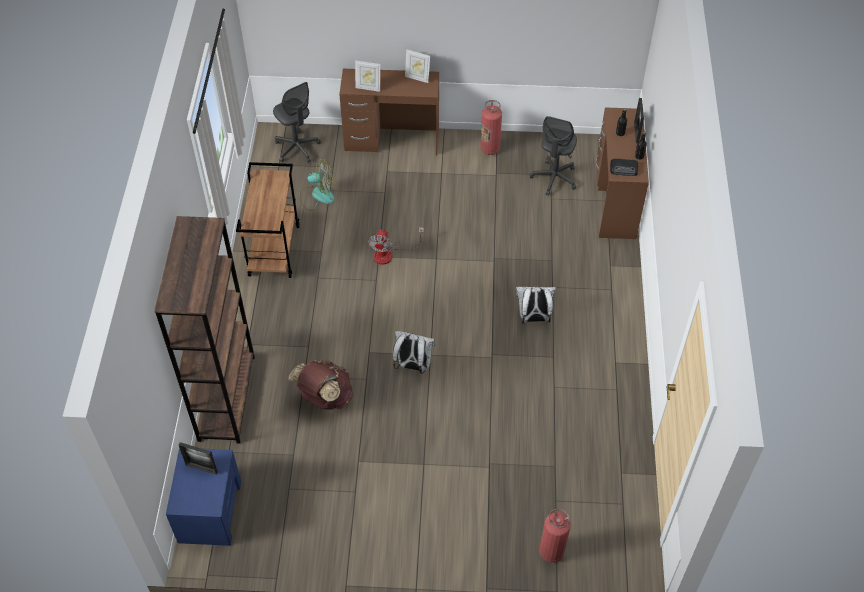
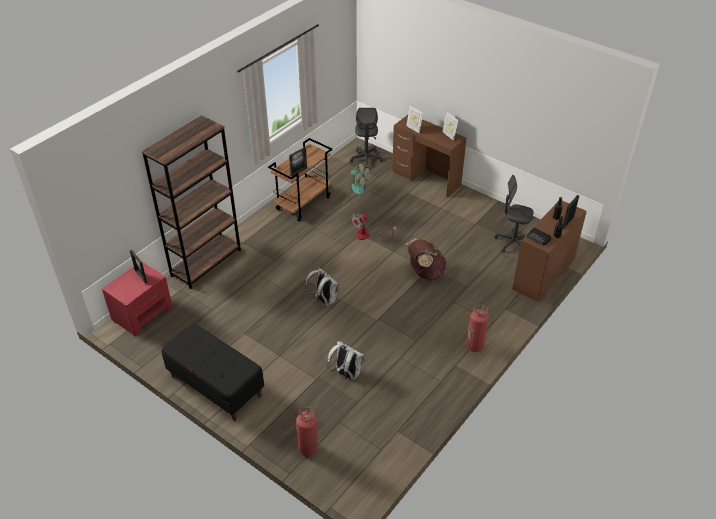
camera: 35 degrees right, 10 degrees down
blue nightstand [166,448,241,546] -> red nightstand [102,261,173,336]
brown backpack [288,360,353,410] -> brown backpack moved to [406,238,447,281]
fire extinguisher [480,100,502,155] -> fire extinguisher moved to [466,305,489,352]
white backpack [516,286,556,324] -> white backpack moved to [327,341,365,380]
grey office chair [530,116,577,196] -> grey office chair turned 60 degrees clockwise [494,175,534,252]
none -> black bench [162,323,264,421]
none -> picture frame [289,147,307,177]

